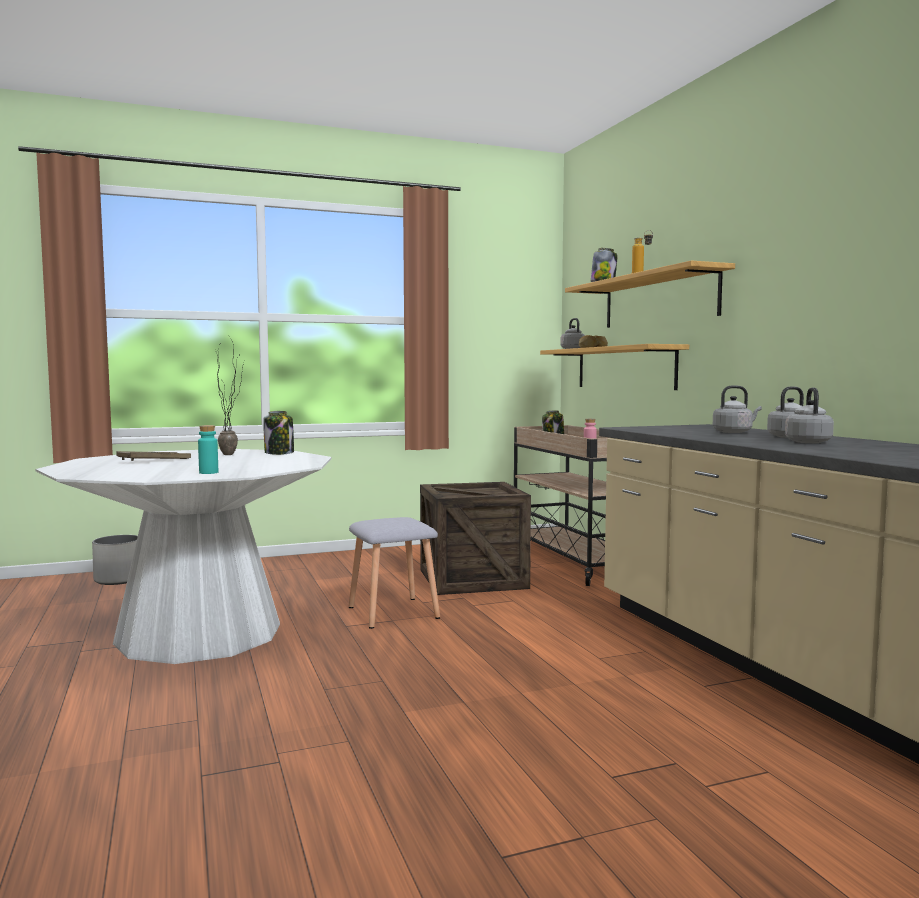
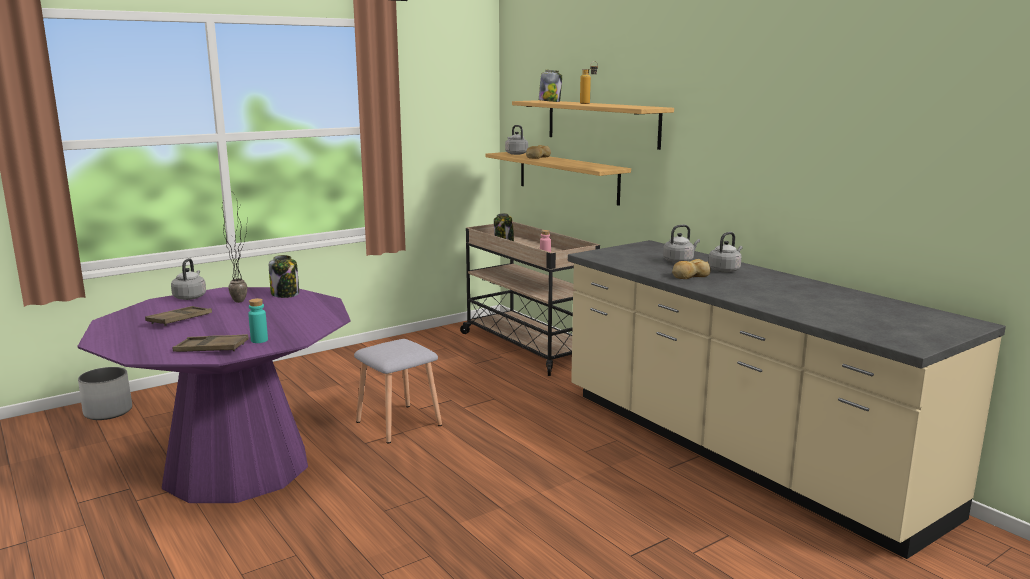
camera: 15 degrees left, 10 degrees up
white dining table [36,449,332,664] -> purple dining table [77,287,351,503]
crate [420,482,531,595] -> none
grey kettle [785,388,834,443] -> grey kettle moved to [171,258,206,300]
none -> brown tray [172,334,249,352]
none -> bread [672,259,711,279]

